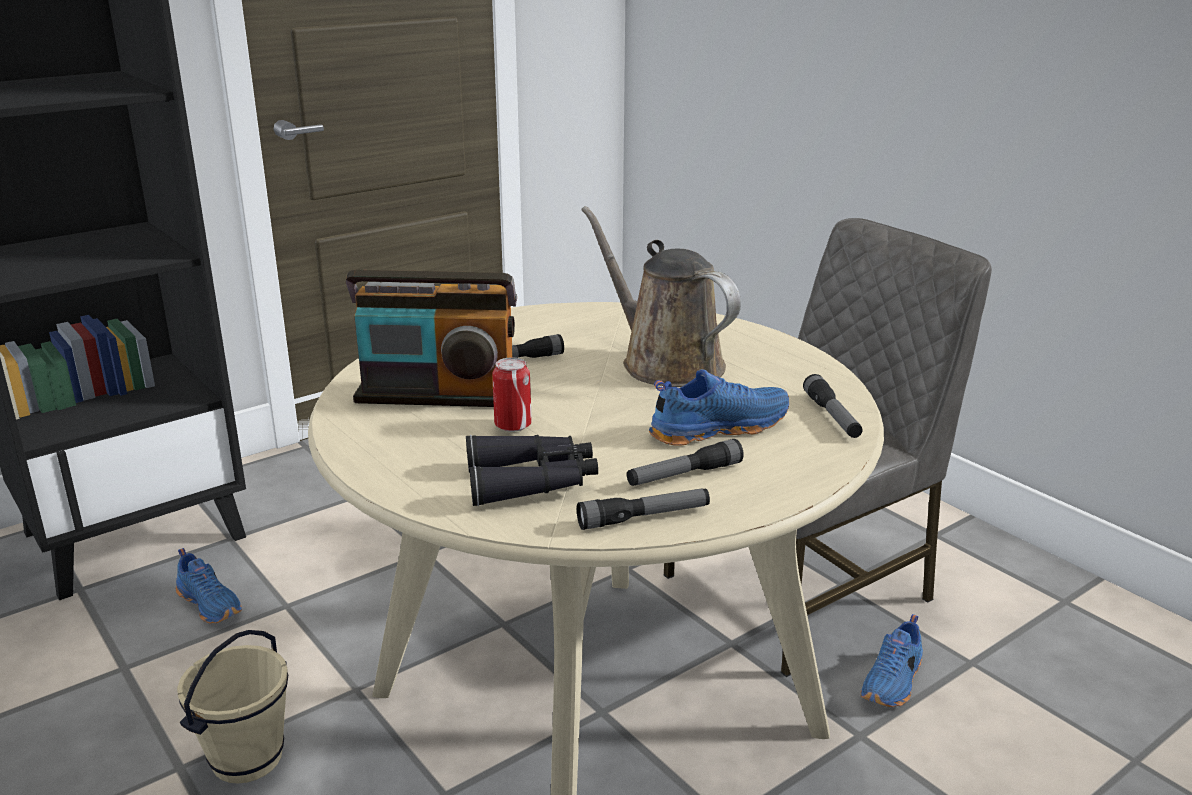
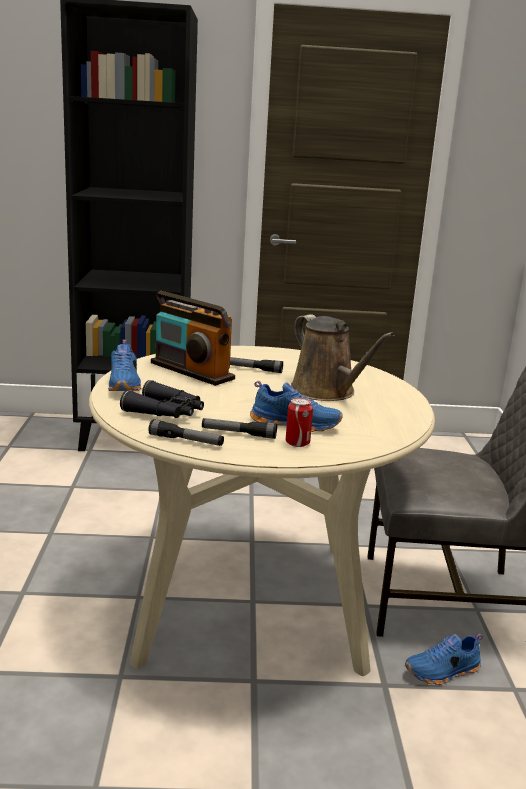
camera: 35 degrees right, 5 degrees down
blue shoe [176,548,242,624] -> blue shoe moved to [108,340,141,391]
beige bucket [177,630,288,784] -> none
can [493,357,532,432] -> can moved to [286,397,313,447]
brown watering can [581,206,741,387] -> brown watering can turned 150 degrees clockwise [291,314,395,401]
flashlight [803,374,863,438] -> none

